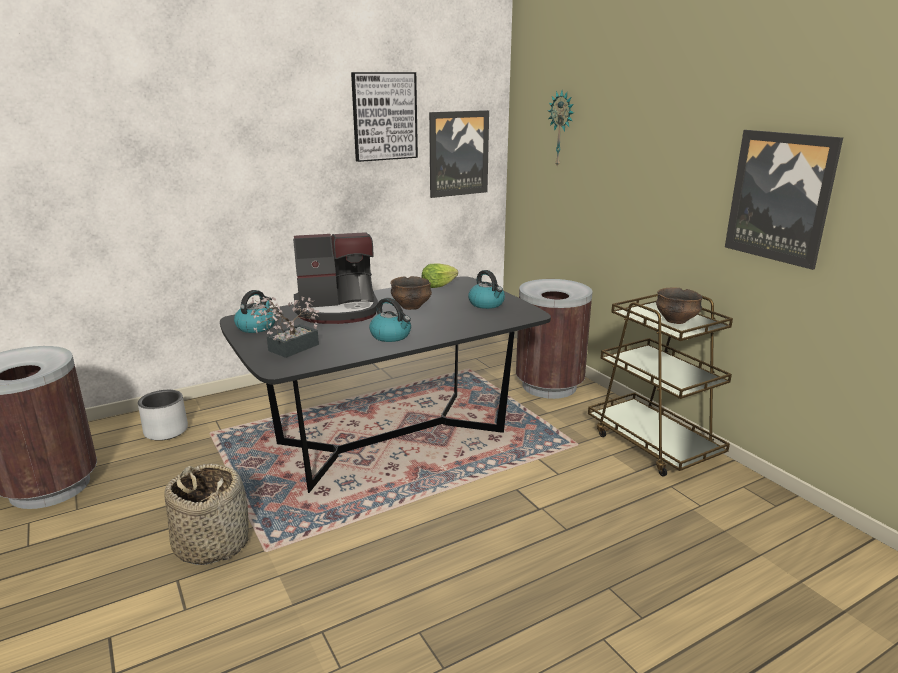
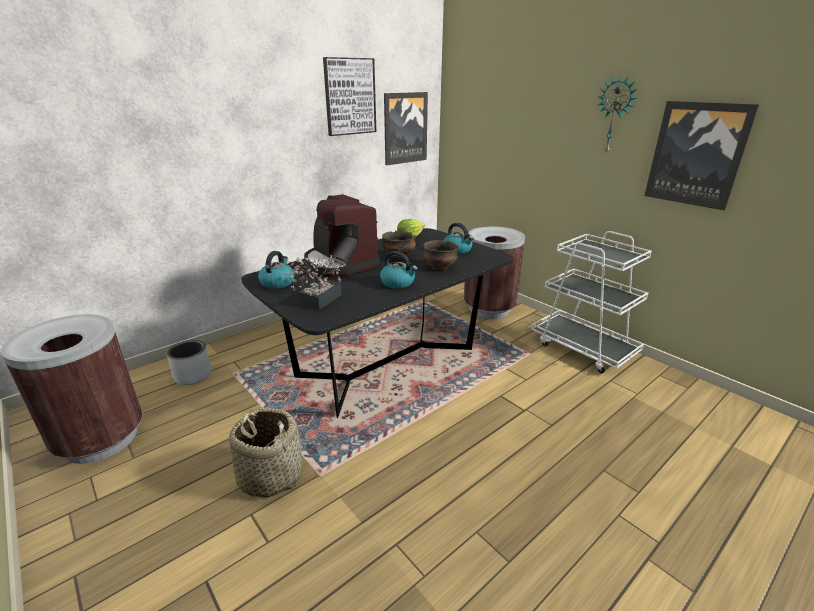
camera: 10 degrees left, 5 degrees up
coffee machine [293,232,378,324] -> coffee machine turned 75 degrees clockwise [304,194,381,277]
wall clock [548,91,574,167] -> wall clock moved to [597,74,638,153]
brown cart [588,294,733,476] -> white cart [531,231,652,373]
bowl [656,287,703,324] -> bowl moved to [423,240,458,270]

